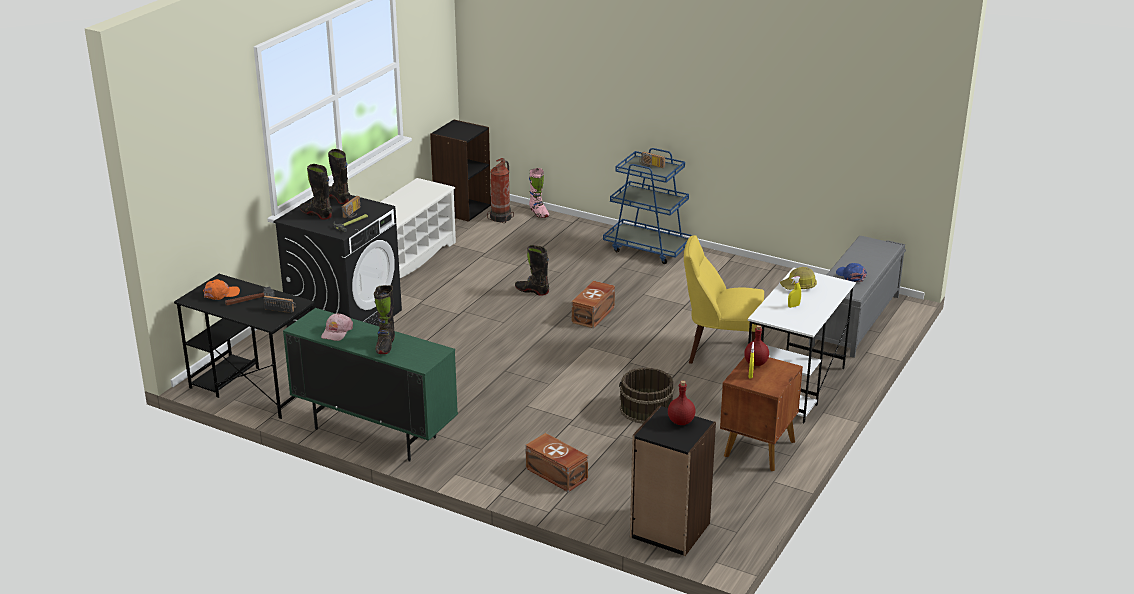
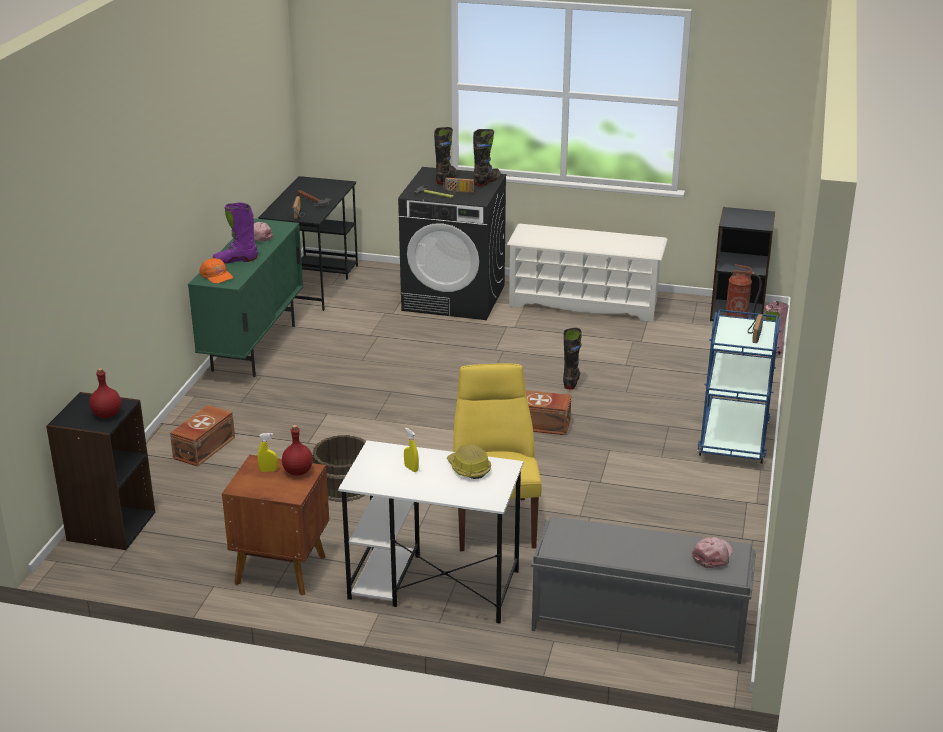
camera: 75 degrees right, 0 degrees up
orange cap [203,279,240,300] -> orange cap moved to [199,258,233,284]
black boot [374,285,395,354] -> purple boot [213,202,258,263]
blue cap [836,263,867,282] -> none
none -> pink cap [692,537,732,568]

